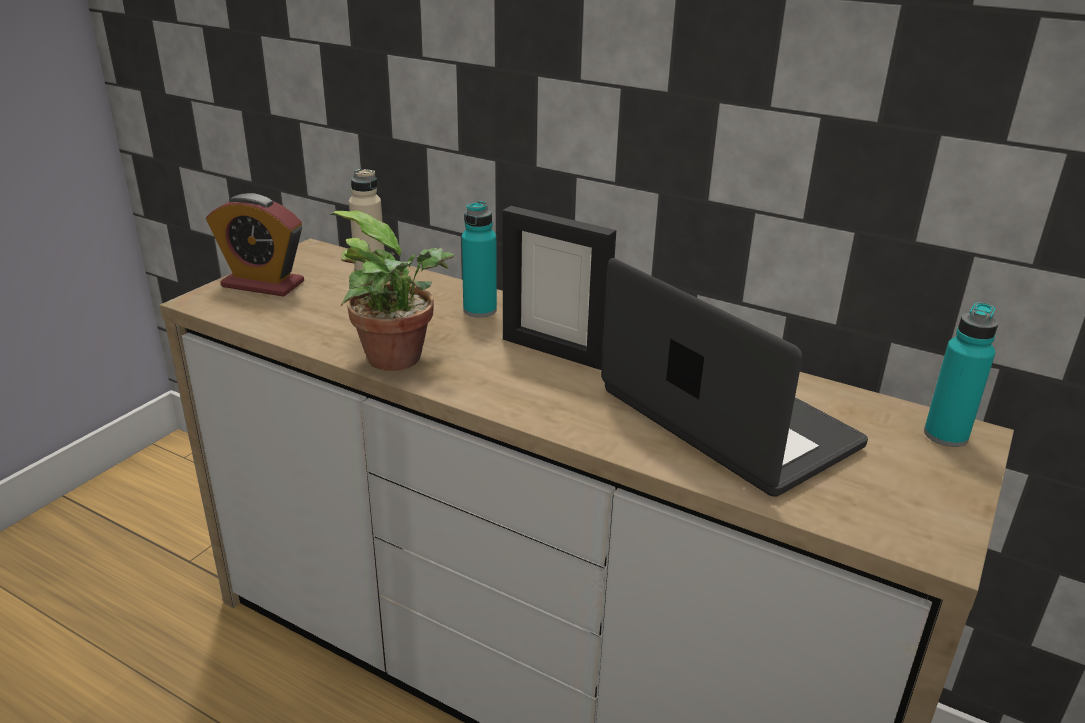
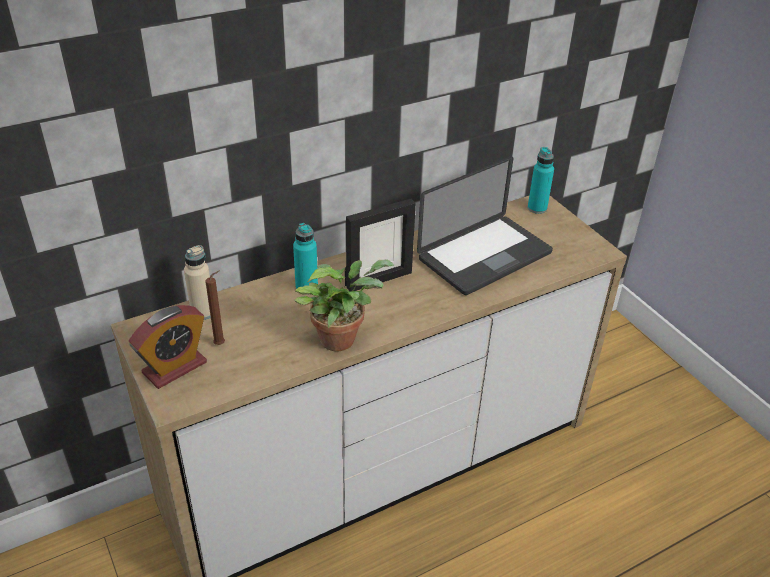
camera: 60 degrees left, 10 degrees up
laptop [601,258,868,497] -> laptop turned 150 degrees clockwise [417,157,553,295]
none -> brown candle [205,270,225,345]

